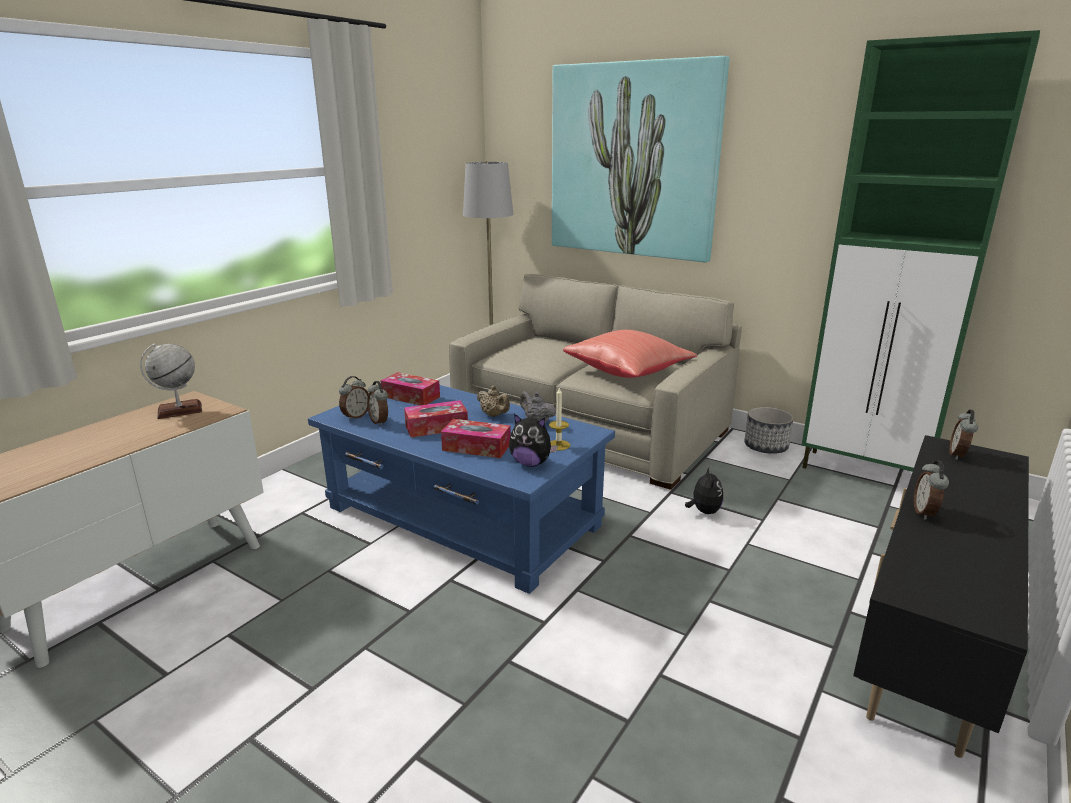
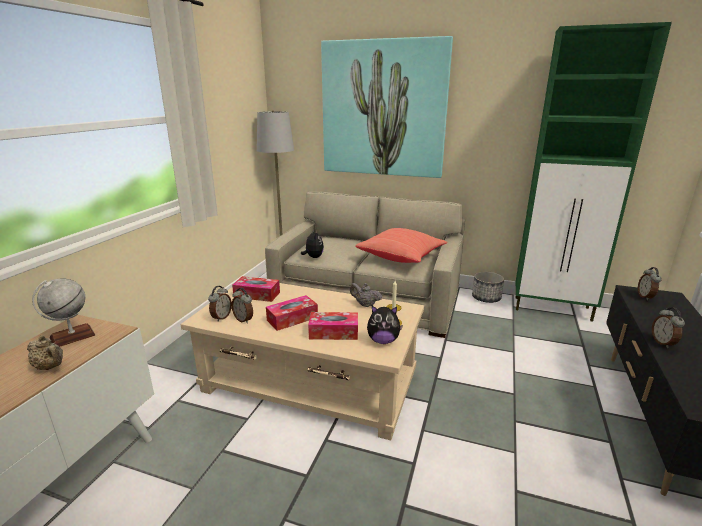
camera: 15 degrees left, 0 degrees up
blue coffee table [308,385,615,594] -> beige coffee table [180,283,424,440]
beige teapot [477,385,510,417] -> beige teapot moved to [27,335,63,370]
plush toy [685,467,723,514] -> plush toy moved to [301,229,324,258]

